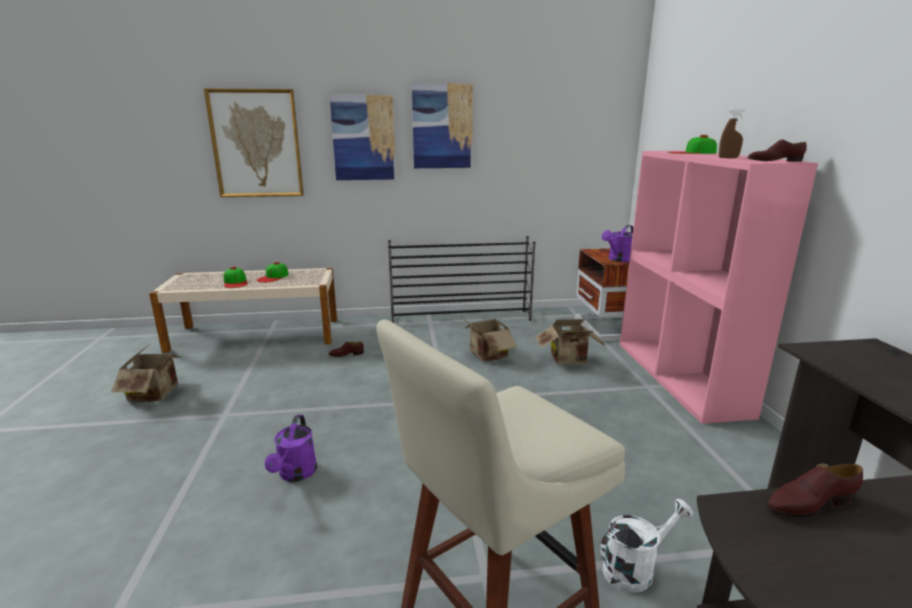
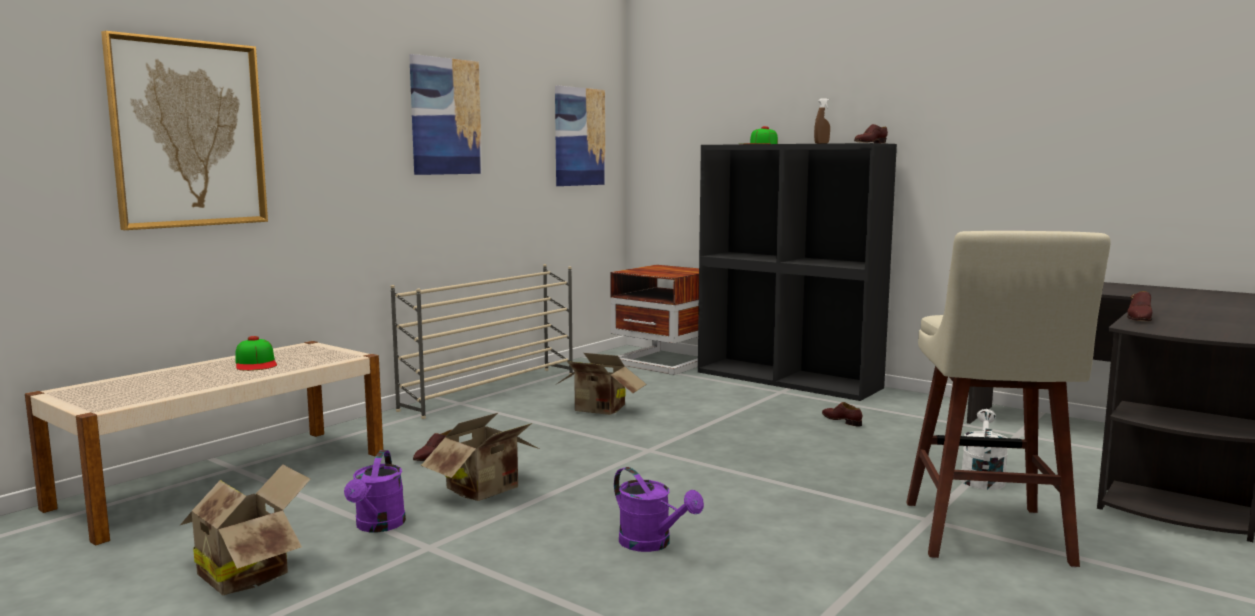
camera: 45 degrees left, 10 degrees down
cap [224,267,248,288] -> none
picture [330,95,396,180] -> picture moved to [555,86,605,186]
black shoe rack [388,236,535,323] -> beige shoe rack [391,264,573,419]
cardboard box [536,319,606,365] -> cardboard box moved to [421,412,539,501]
purple watering can [601,225,634,262] -> purple watering can moved to [344,450,406,533]
pink bookcase [620,151,818,424] -> black bookcase [698,143,897,401]
none -> brown shoe [822,402,863,426]

